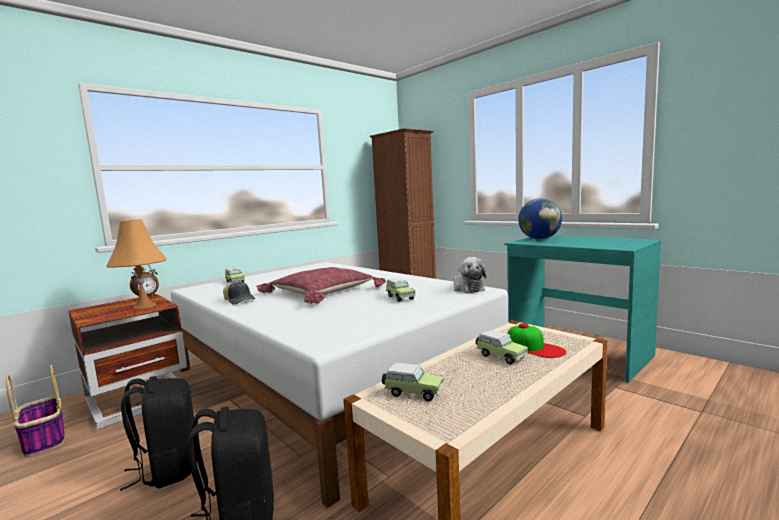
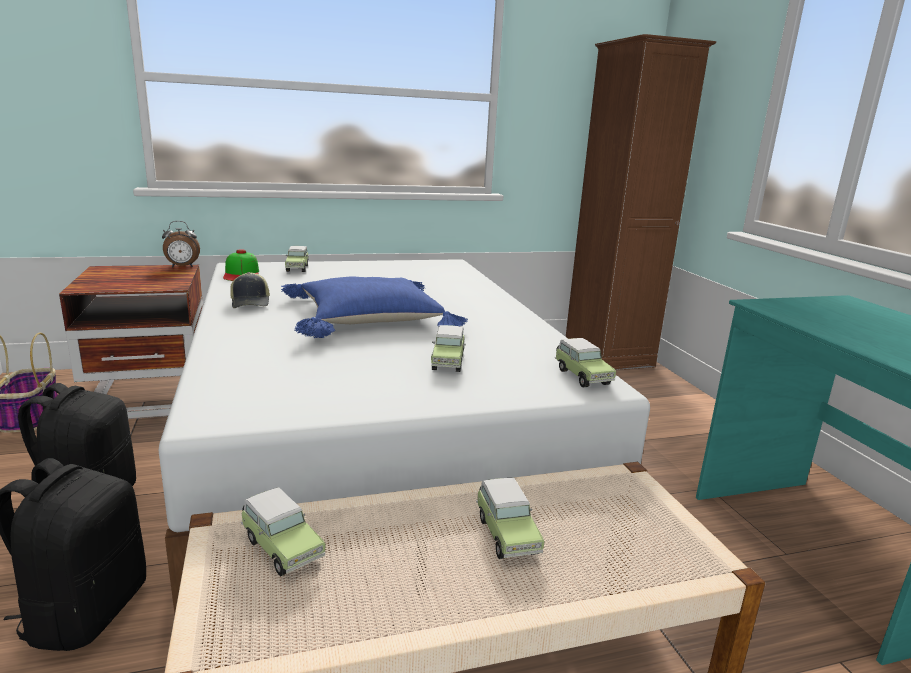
camera: 25 degrees right, 10 degrees up
orange table lamp [106,219,167,309] -> none
red pillow [256,267,386,304] -> blue pillow [282,277,468,338]
plush toy [454,257,486,293] -> toy car [555,338,616,387]
cap [508,323,566,358] -> cap moved to [223,249,259,281]
globe [518,198,562,240] -> none

